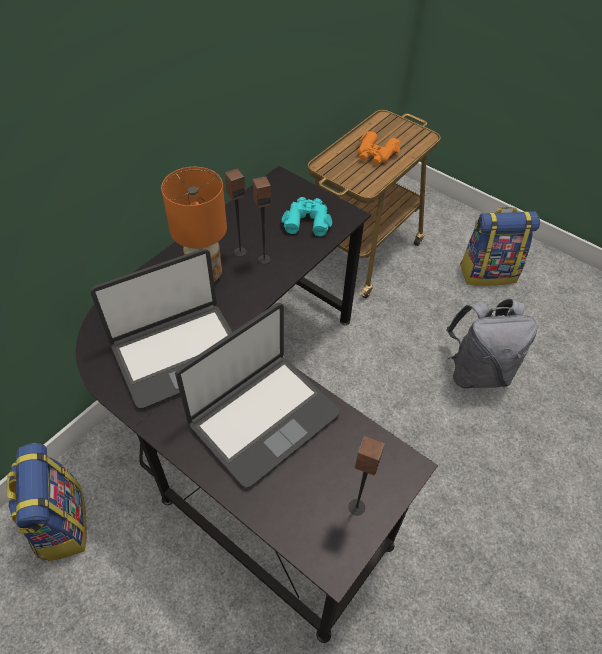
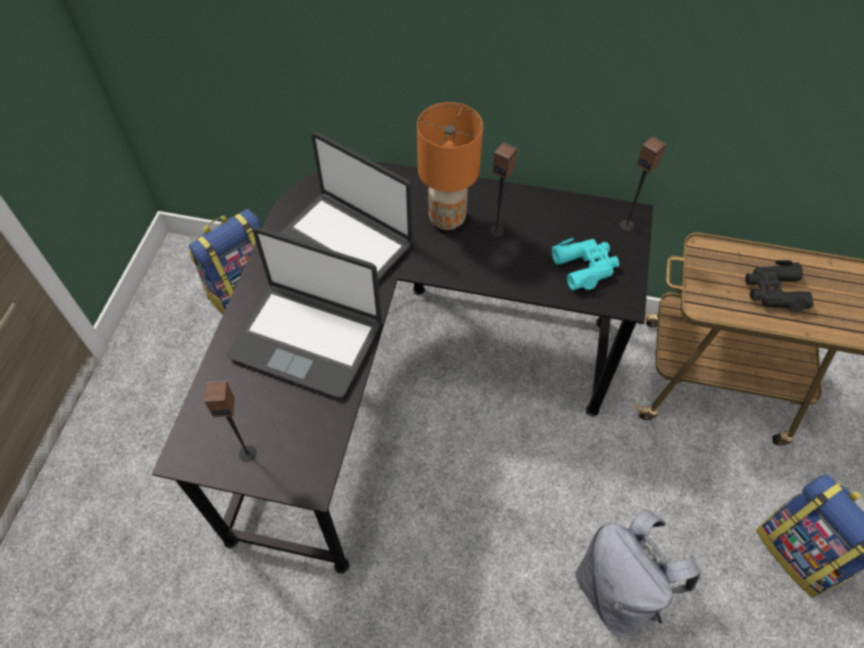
camera: 65 degrees right, 5 degrees up
speaker [253,177,271,264] -> speaker moved to [620,136,666,231]
orange binoculars [357,131,401,165] -> black binoculars [745,260,814,313]

